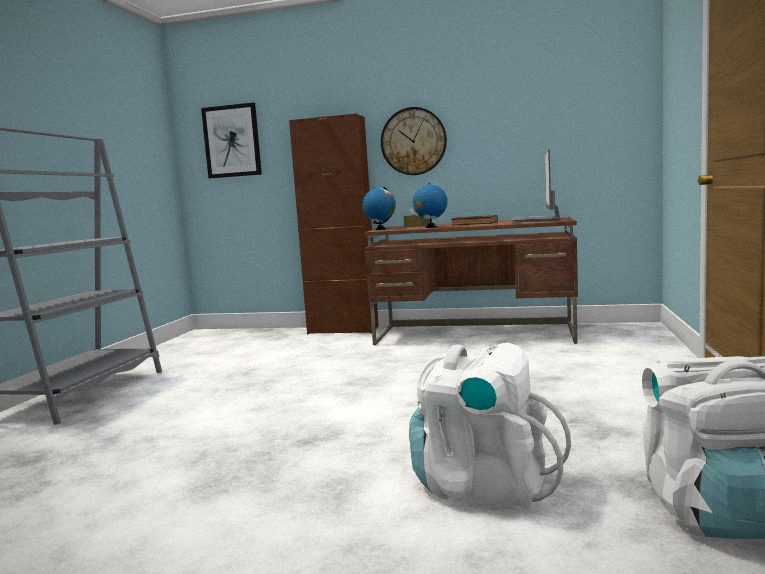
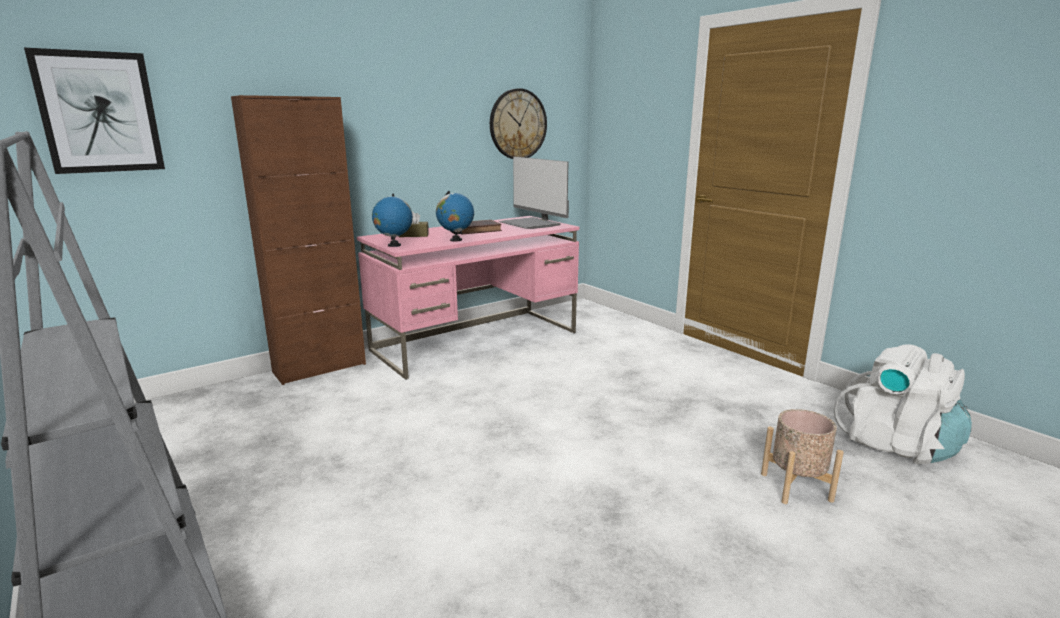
camera: 50 degrees left, 10 degrees up
brown desk [364,217,578,345] -> pink desk [357,216,579,380]
wall clock [381,107,447,175] -> wall clock moved to [490,88,547,159]
white backpack [409,342,571,509] -> beige planter [761,409,844,504]

